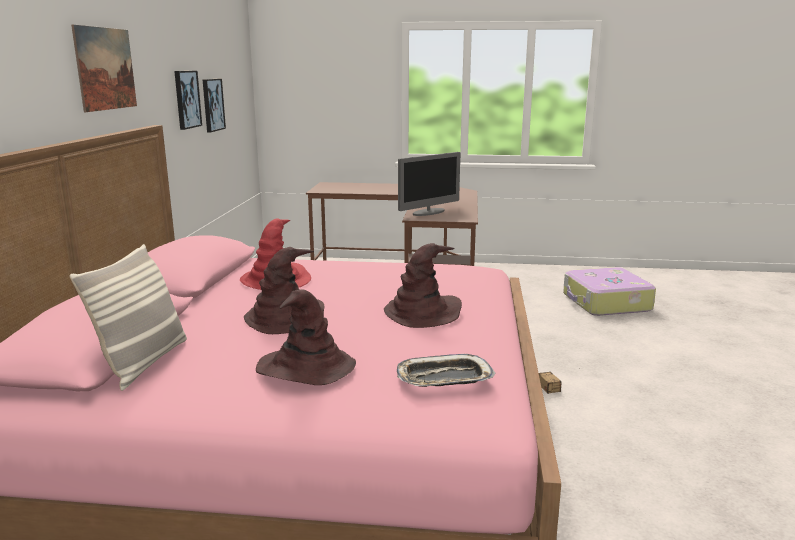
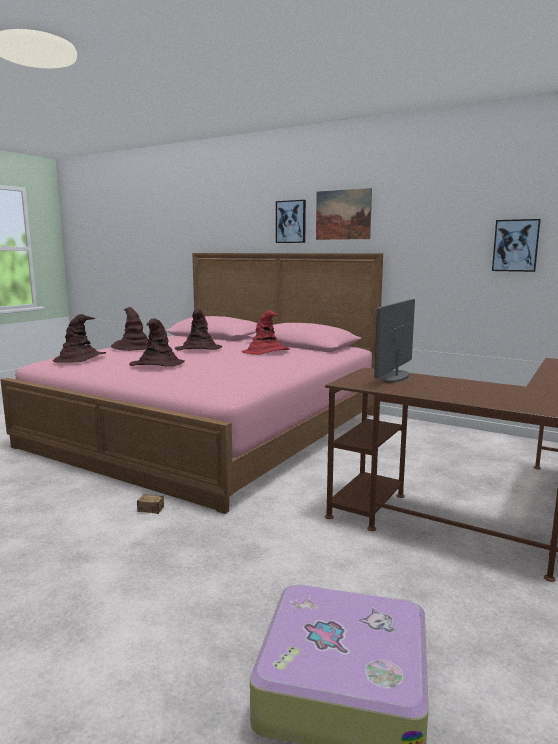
camera: 115 degrees right, 5 degrees down
pillow [70,244,187,391] -> none
picture [174,71,202,130] -> picture moved to [276,200,306,243]
tray [397,354,496,387] -> brown hat [53,314,106,363]
monitor [398,152,461,216] -> monitor turned 45 degrees clockwise [374,299,415,383]

